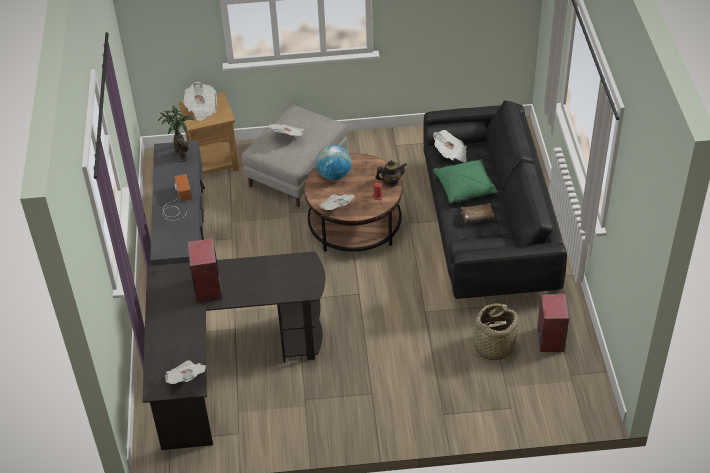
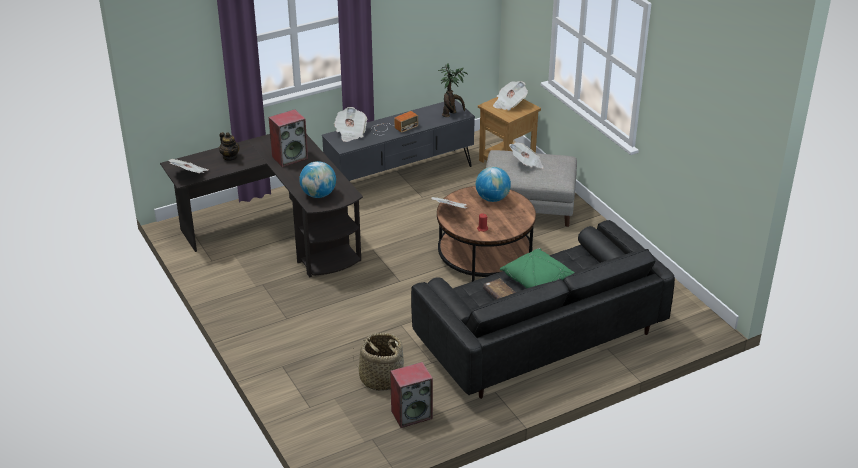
camera: 65 degrees right, 10 degrees down
teapot [375,160,407,187] -> teapot moved to [219,132,239,161]
newspaper [433,130,467,162] -> newspaper moved to [334,107,367,142]
none -> globe [299,161,336,198]

